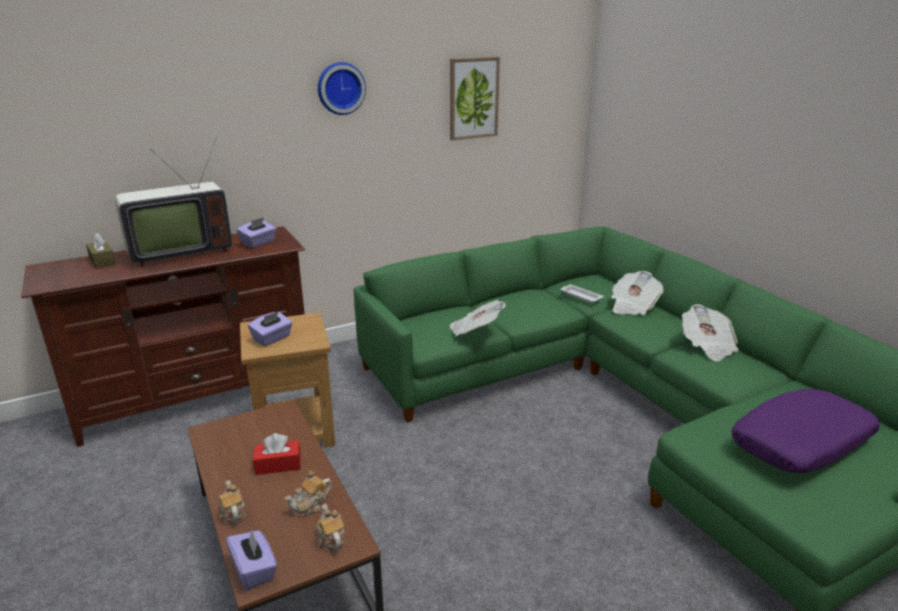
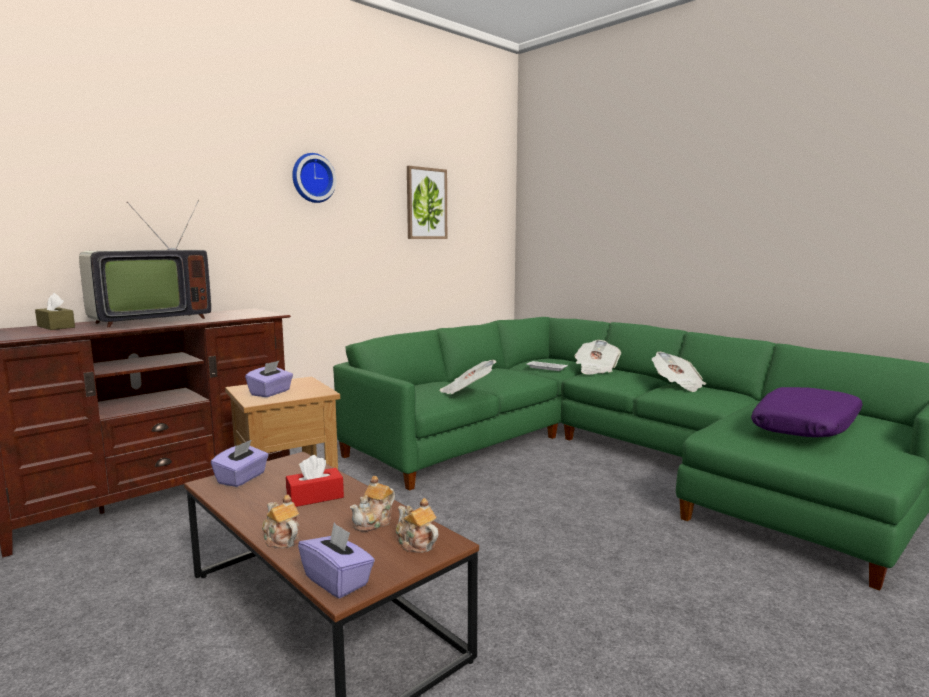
camera: 15 degrees left, 15 degrees down
purple tissue box [237,217,276,248] -> purple tissue box moved to [211,440,269,487]

